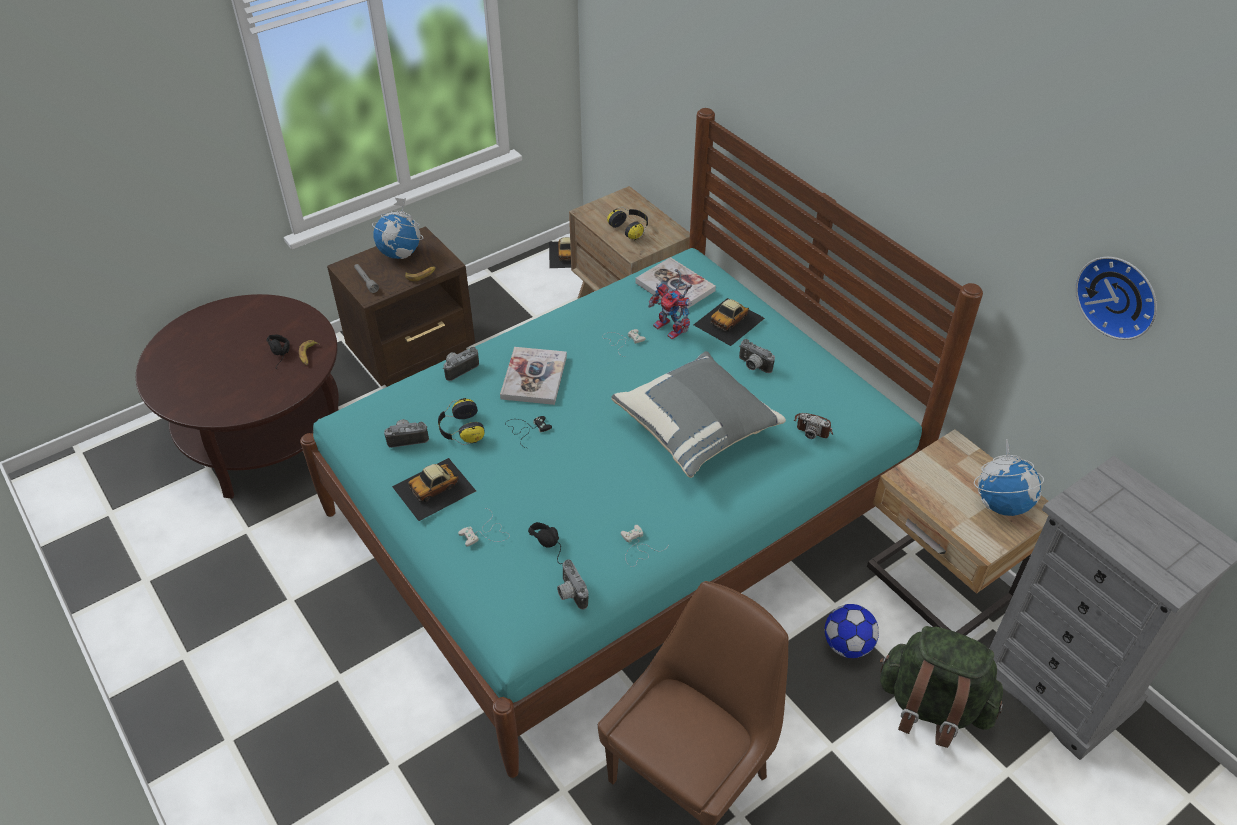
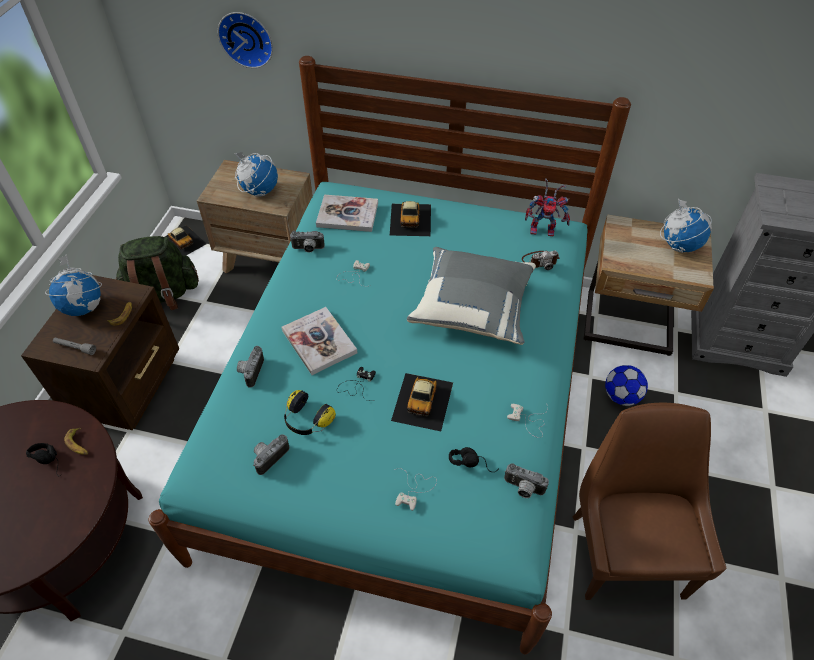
camera: 40 degrees left, 5 degrees up
toy car [392,458,476,521] -> toy car moved to [391,373,453,431]
headphones [607,207,648,241] -> globe [234,152,278,197]
toy robot [648,269,692,340] -> toy robot moved to [525,178,570,236]
camera [739,339,775,373] -> camera moved to [290,231,325,253]
green backpack [880,626,1003,748] -> green backpack moved to [116,236,199,310]
wall clock [1075,257,1157,340] -> wall clock moved to [218,12,273,68]

